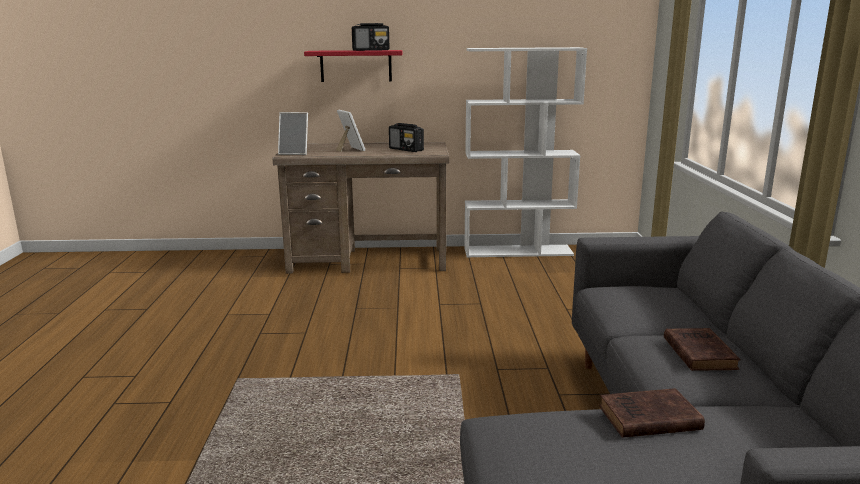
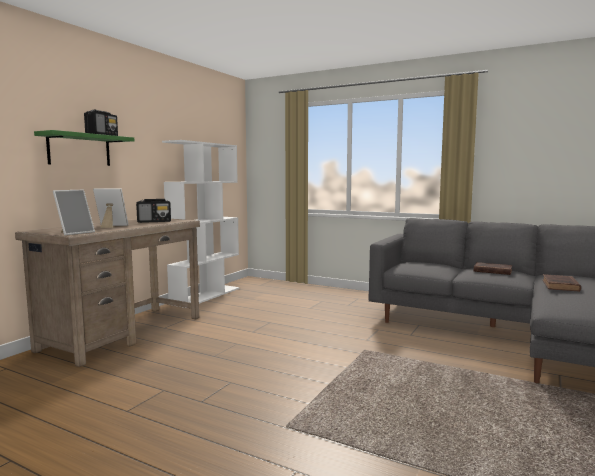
camera: 60 degrees left, 10 degrees down
red shelf [304,50,403,82] -> green shelf [34,130,134,166]

